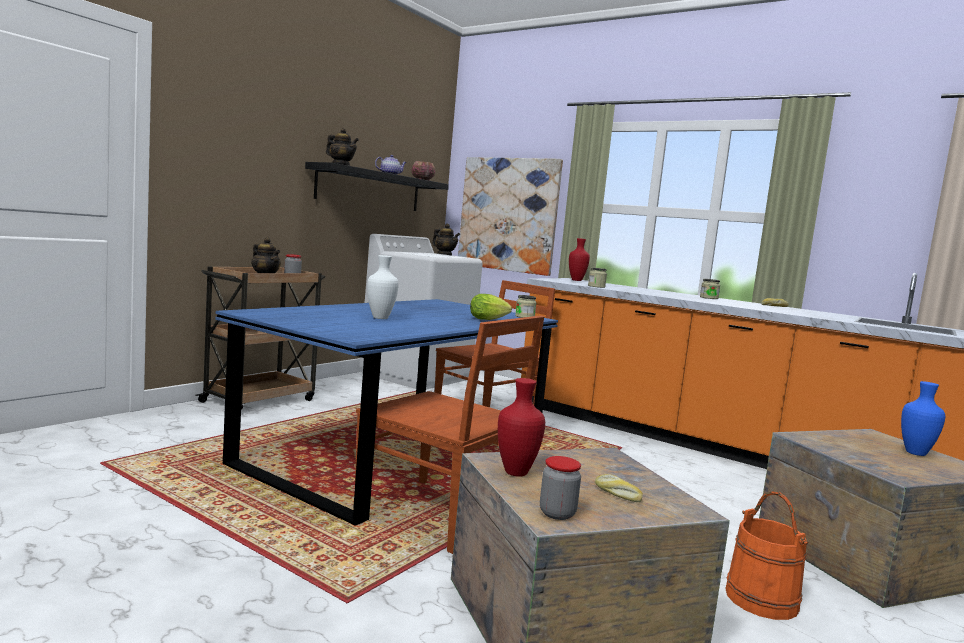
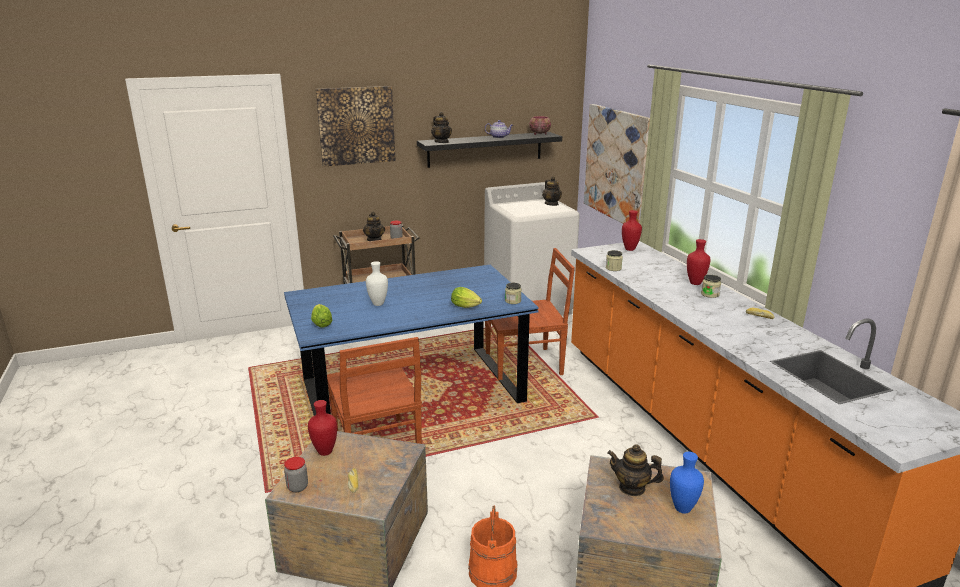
camera: 35 degrees right, 15 degrees up
none -> lettuce [311,304,333,328]
none -> picture [315,86,396,167]
none -> teapot [607,444,664,496]
none -> red vase [687,239,711,285]

